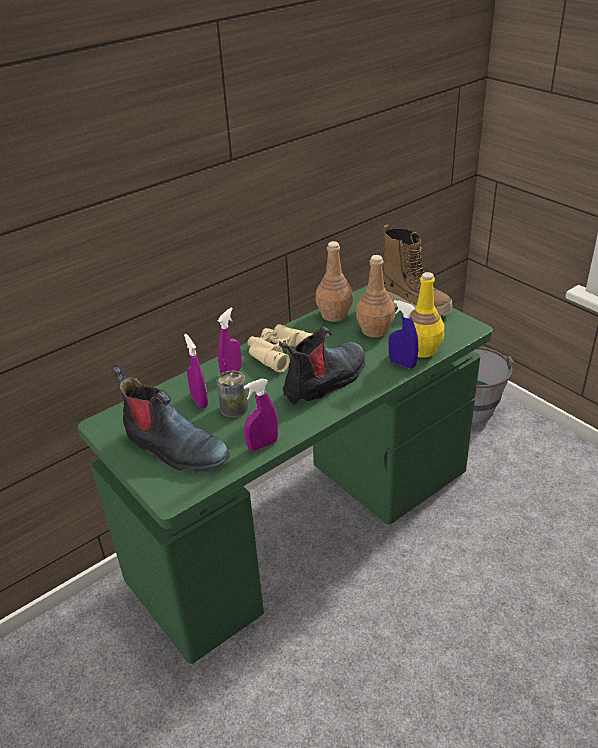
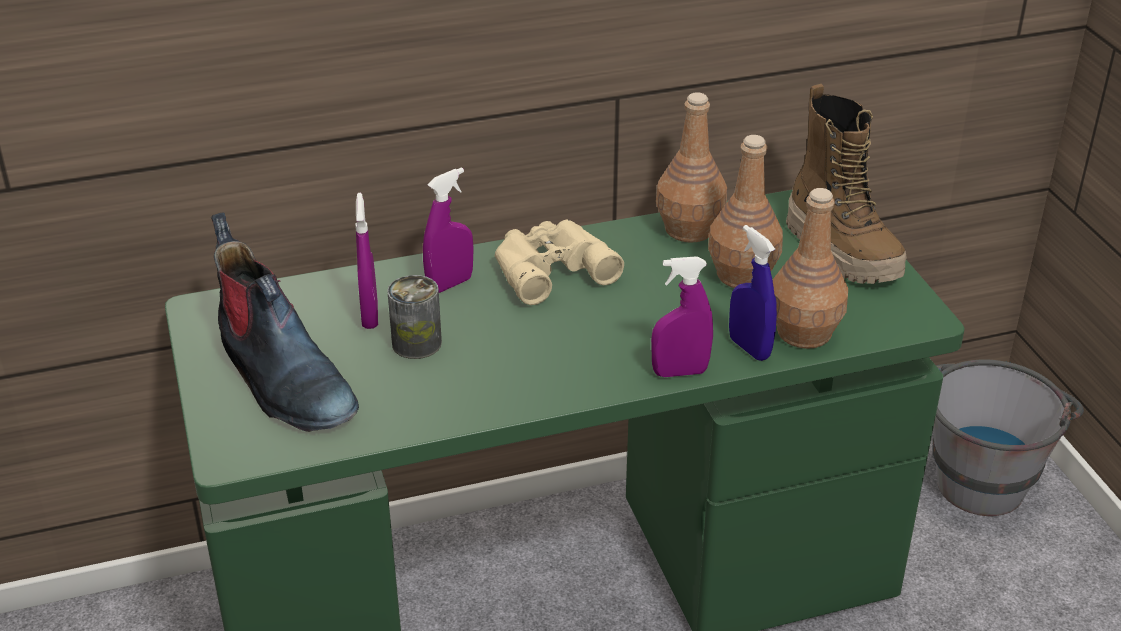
camera: 20 degrees right, 0 degrees up
purple spray bottle [244,379,278,451] -> purple spray bottle moved to [651,256,713,377]
boot [279,326,365,405] -> none
yellow bottle [410,272,444,358] -> brown bottle [773,188,848,349]

